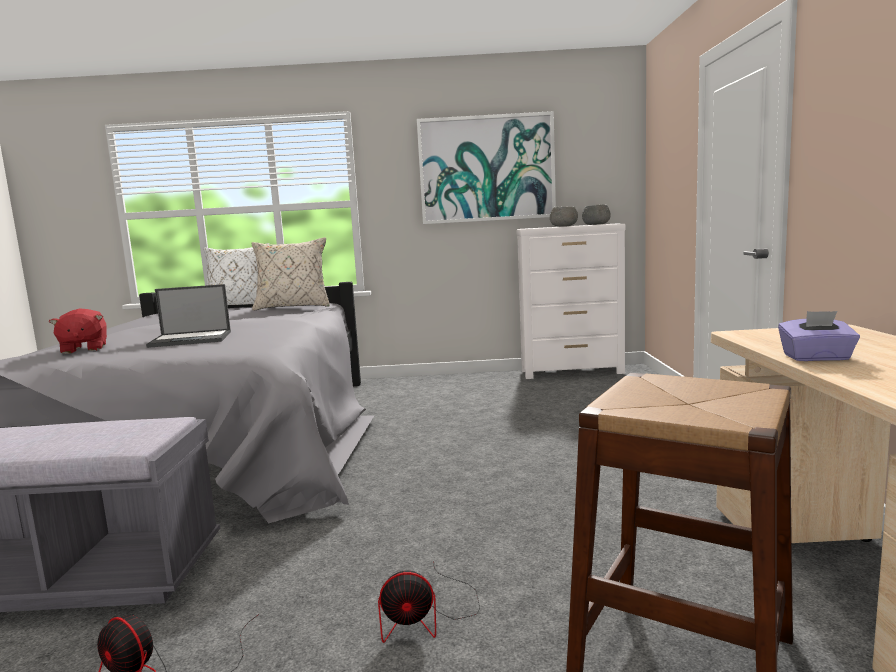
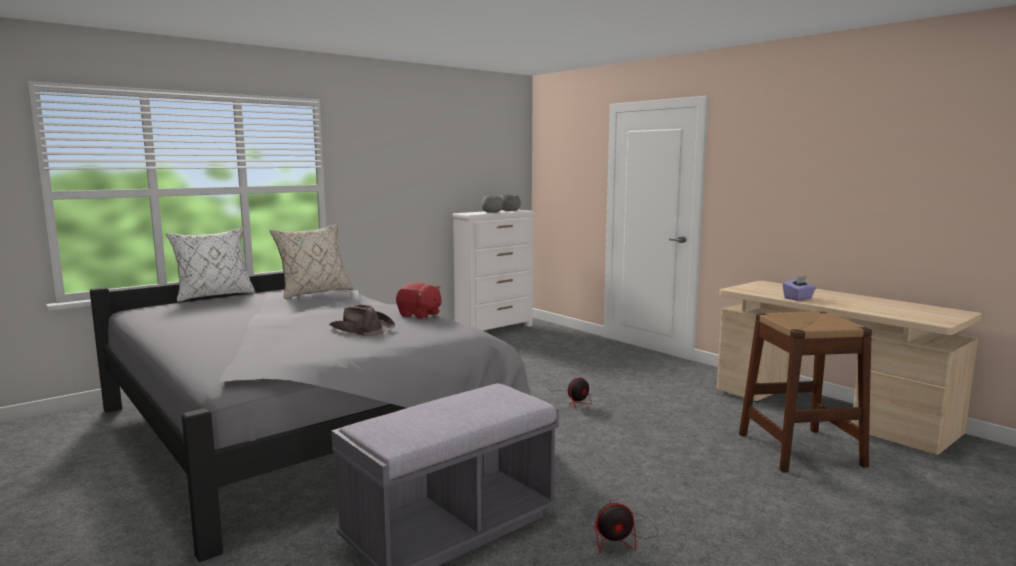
camera: 40 degrees left, 0 degrees up
red plush toy [49,309,107,354] -> red plush toy moved to [396,282,442,319]
laptop [146,284,231,348] -> brown hat [329,304,395,336]
fan [378,561,480,643] -> fan moved to [546,377,592,410]
picture [417,111,556,224] -> none

